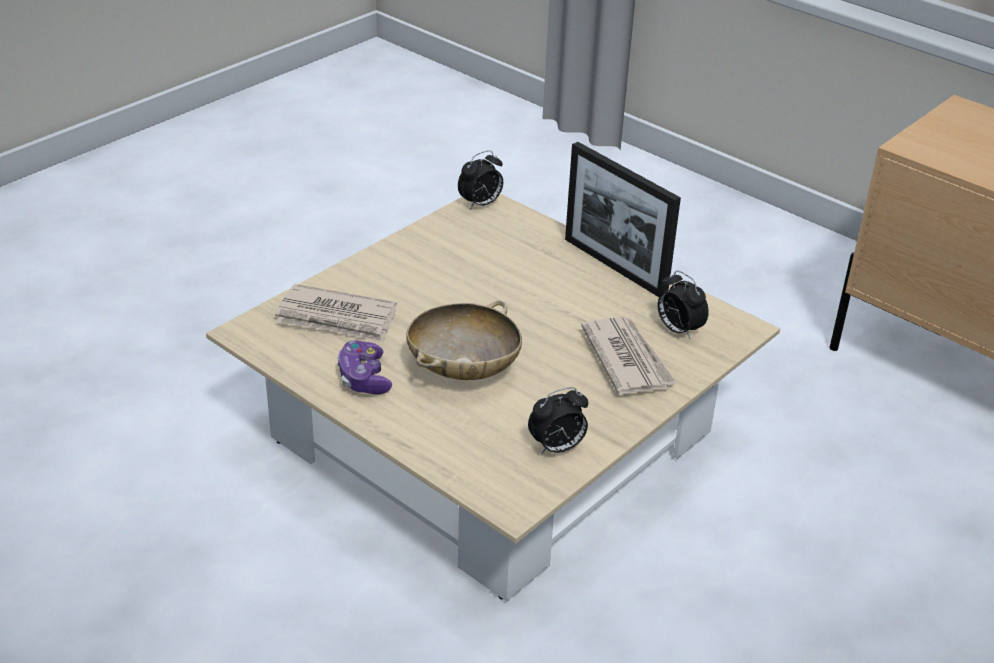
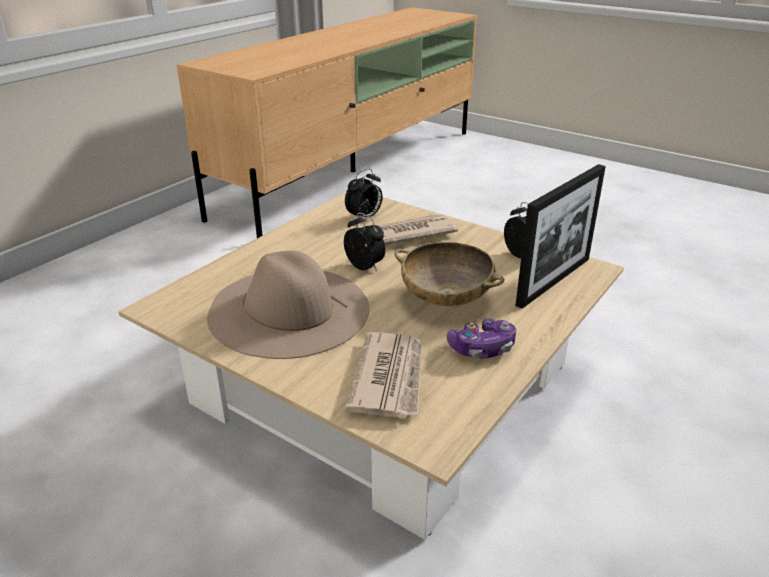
camera: 95 degrees left, 5 degrees down
alarm clock [458,150,503,209] -> alarm clock moved to [344,213,386,272]
picture frame [565,142,681,297] -> picture frame moved to [515,164,606,309]
none -> beige hat [207,251,369,359]

